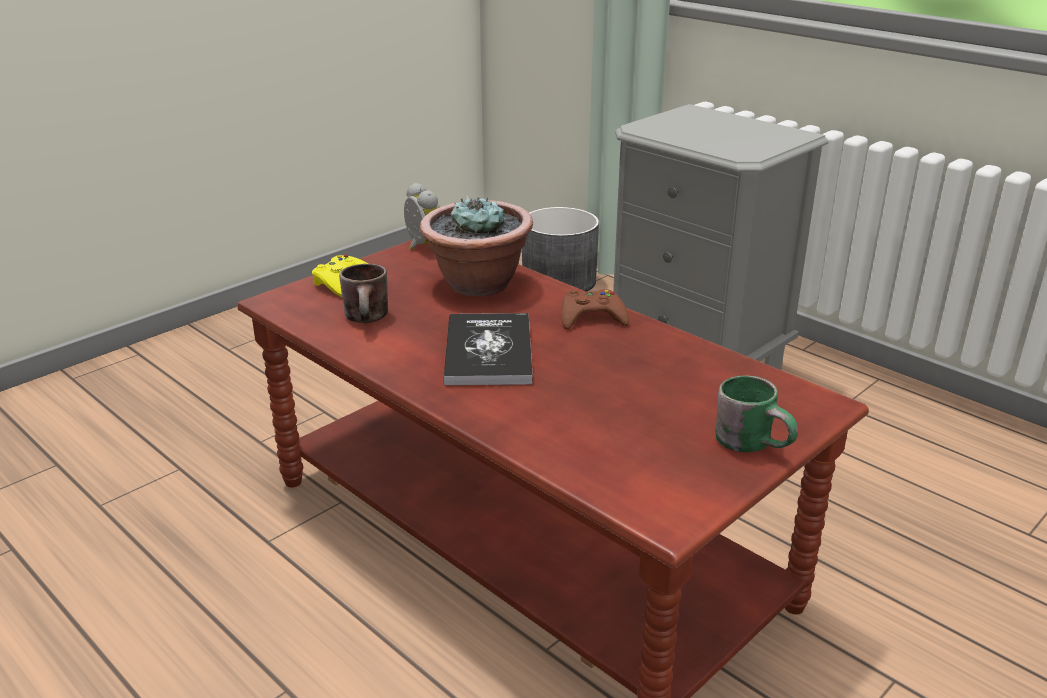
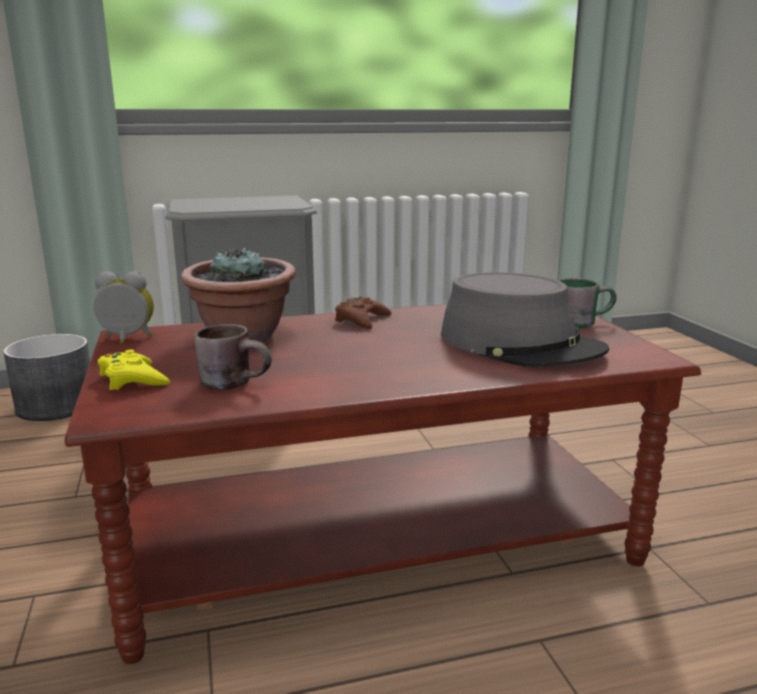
camera: 60 degrees left, 10 degrees down
book [443,313,533,385] -> none
none -> grey hat [441,272,609,367]

